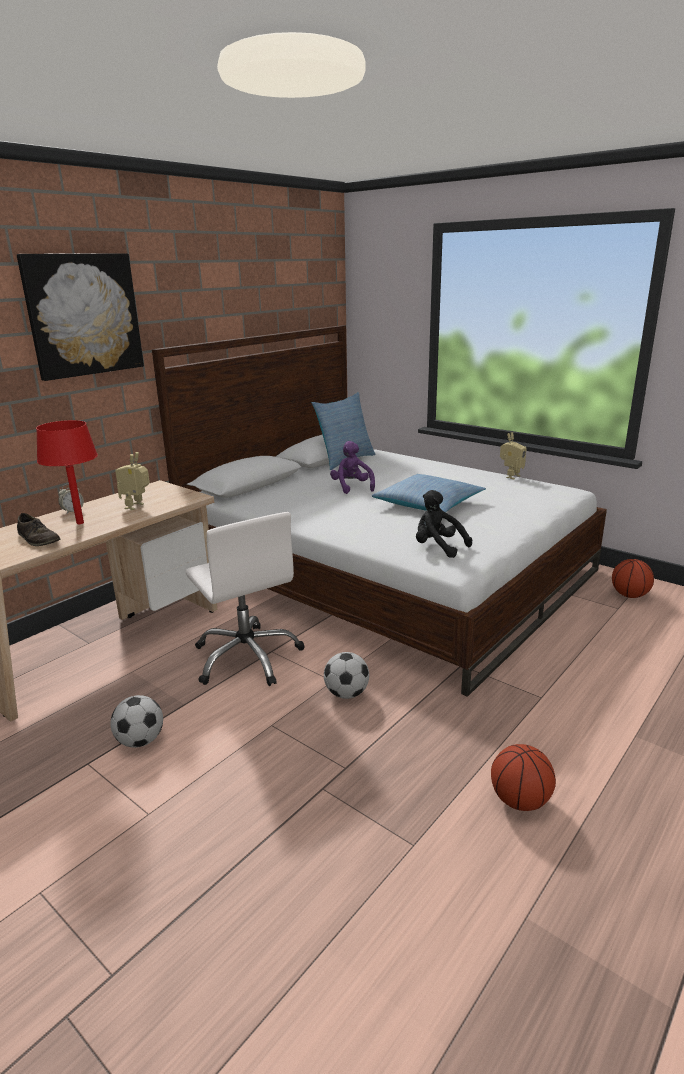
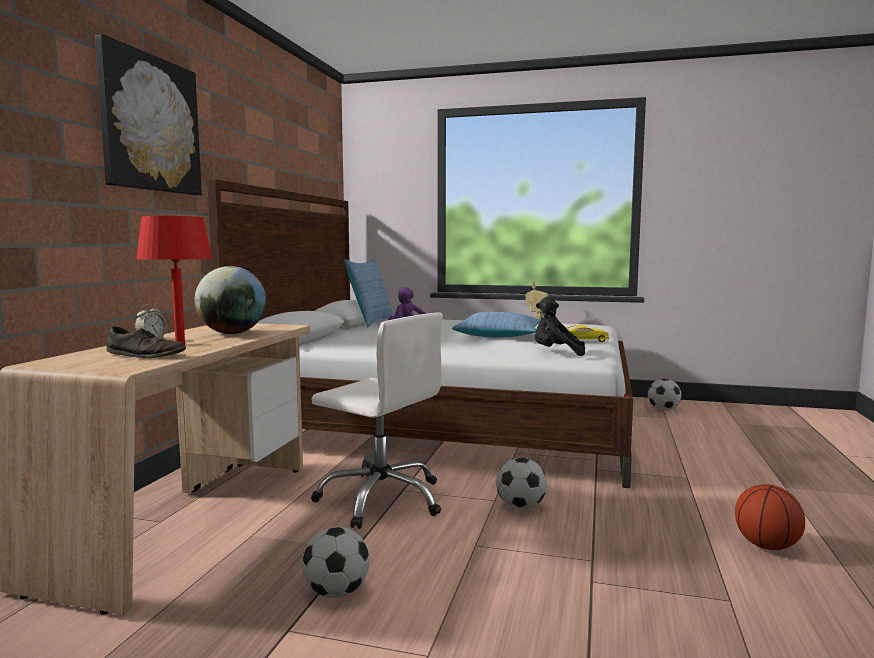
camera: 25 degrees left, 15 degrees down
toy robot [115,452,150,510] -> globe [195,266,266,334]
basketball [612,559,654,598] -> football [648,379,681,410]
none -> yellow toy car [566,325,609,342]

